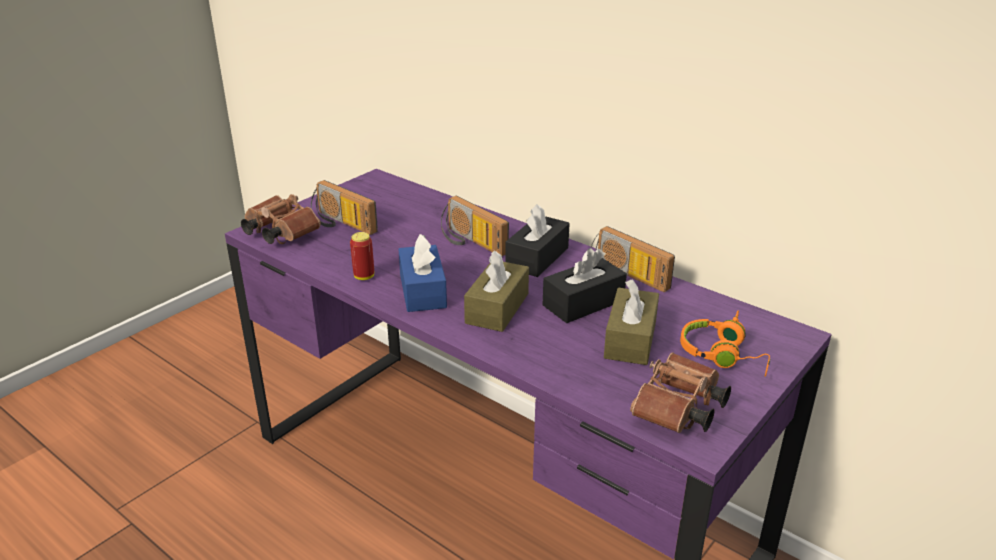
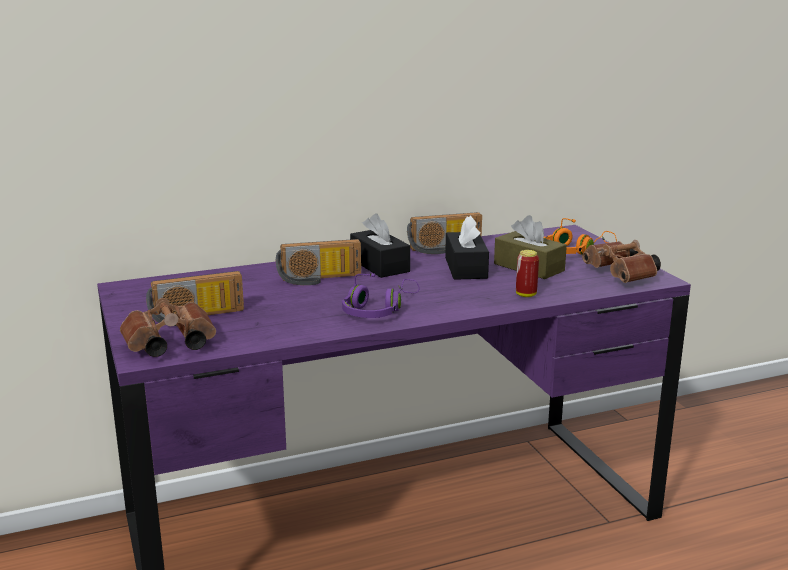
camera: 60 degrees left, 10 degrees down
can [350,232,374,280] -> can moved to [516,250,539,297]
blue tissue box [399,234,447,312] -> purple headphones [342,273,420,318]
brown tissue box [464,251,529,332] -> none

